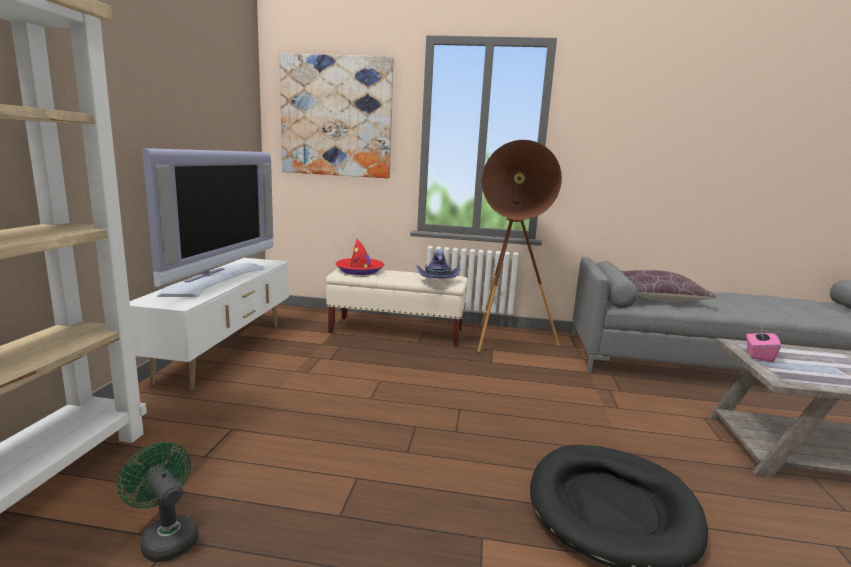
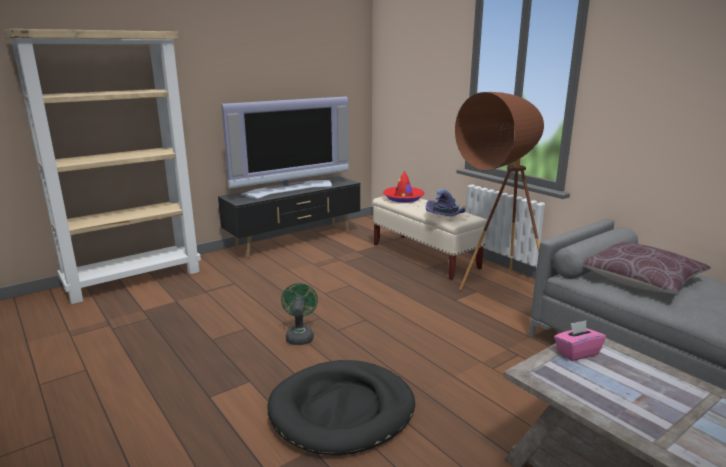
camera: 45 degrees right, 5 degrees up
green fan [118,442,198,562] -> green fan moved to [281,283,318,345]
white tv stand [130,258,289,390] -> black tv stand [218,176,361,258]
picture [280,54,394,178] -> none

